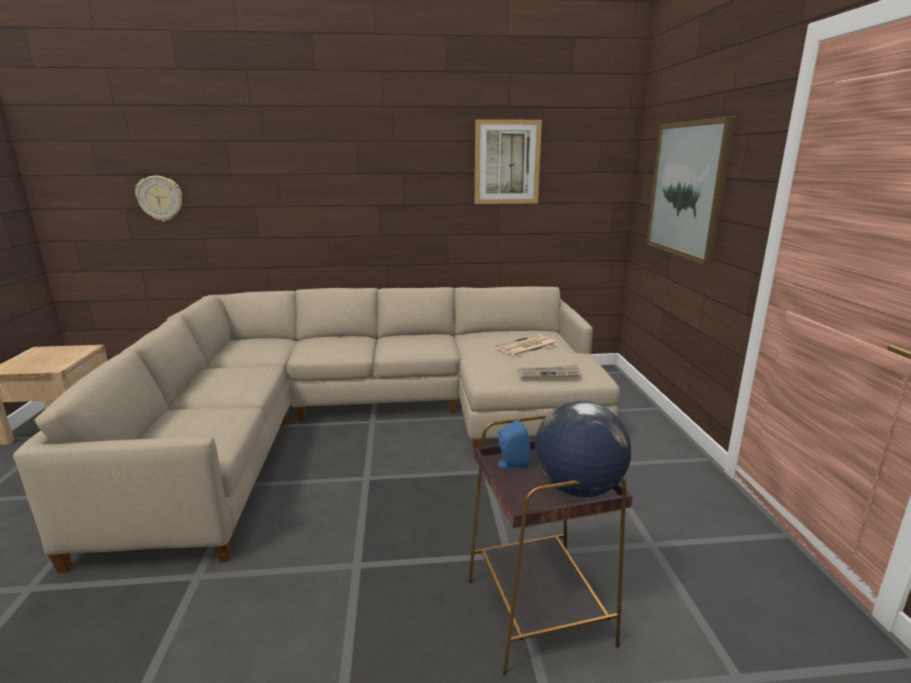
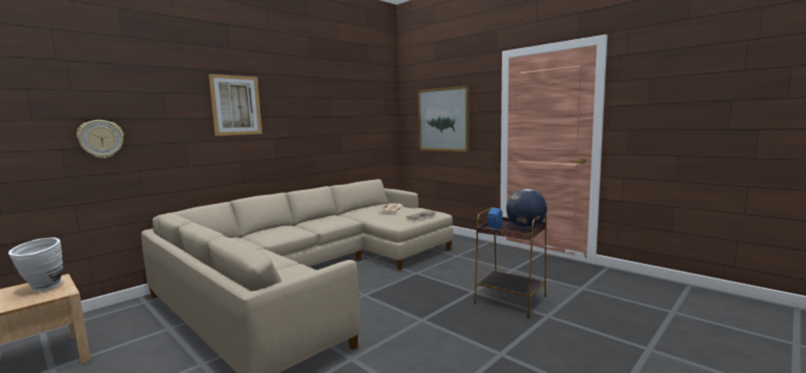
camera: 40 degrees left, 10 degrees down
picture [475,119,542,204] -> picture moved to [208,74,262,136]
none -> white vase [8,238,63,291]

